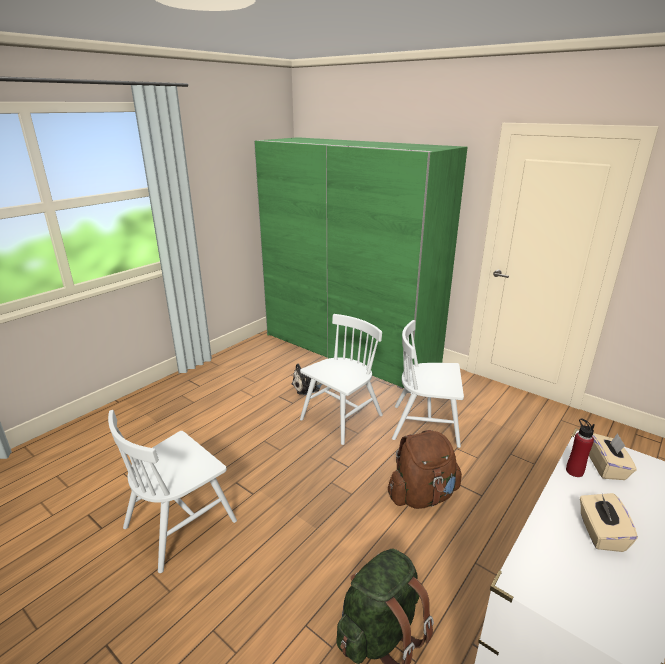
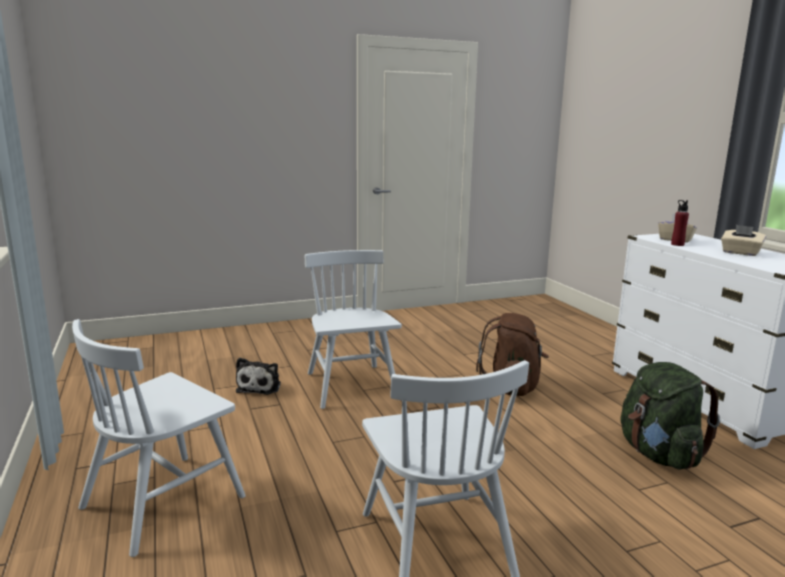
camera: 60 degrees left, 10 degrees down
green wardrobe [254,137,468,389] -> none
white chair [392,320,464,448] -> white chair moved to [72,319,246,557]

